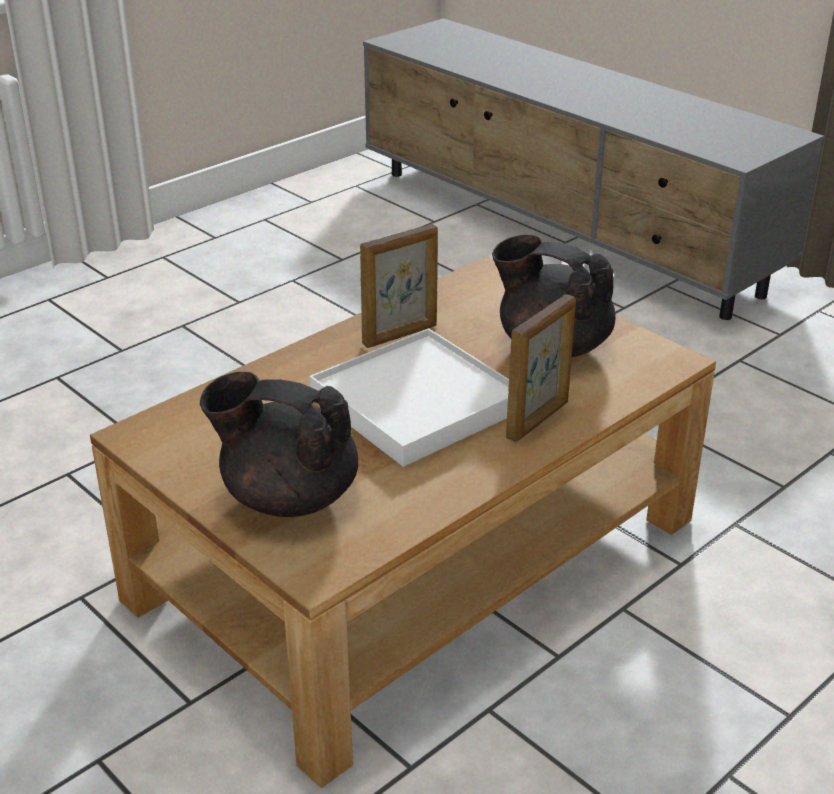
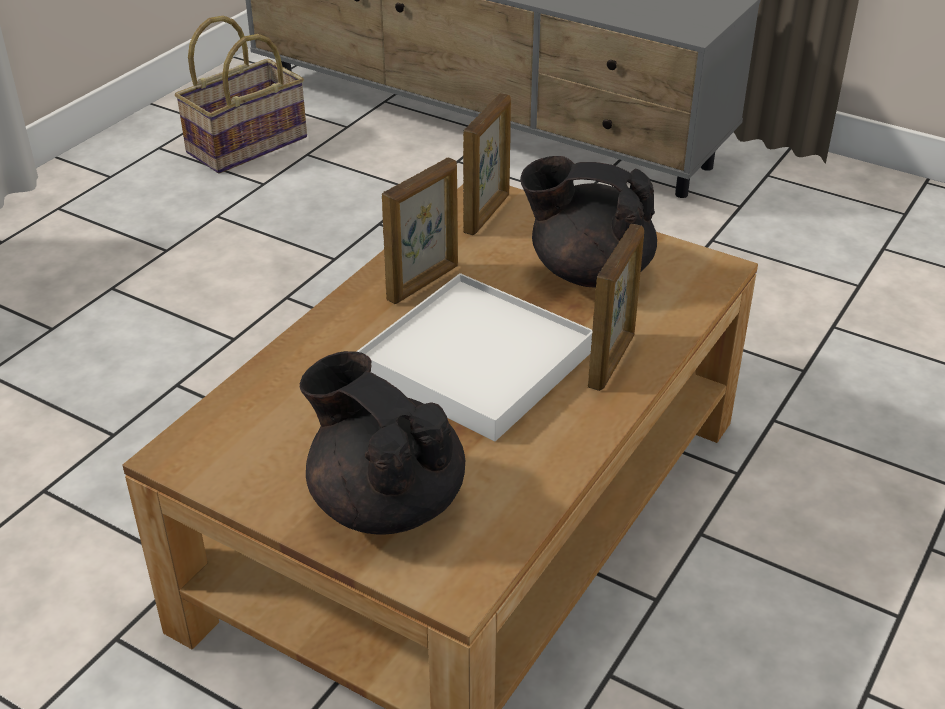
camera: 15 degrees left, 5 degrees up
black teapot [200,372,358,517] -> black teapot turned 45 degrees clockwise [299,351,465,535]
none -> basket [175,16,307,173]
none -> picture frame [463,93,511,235]

